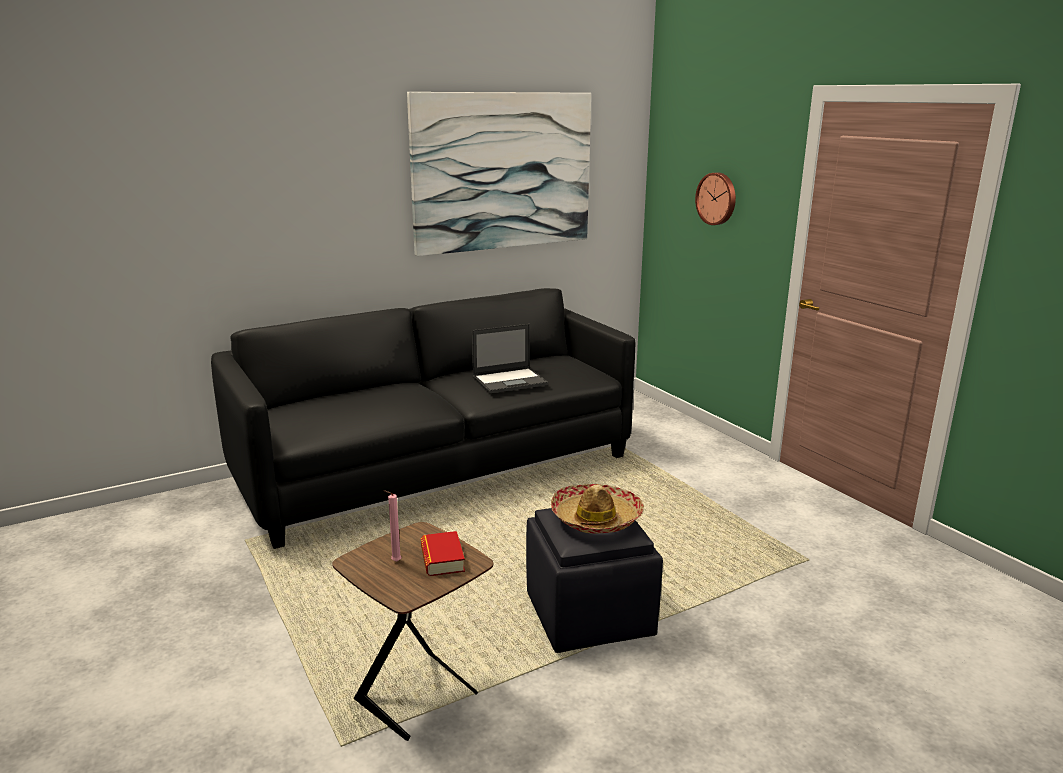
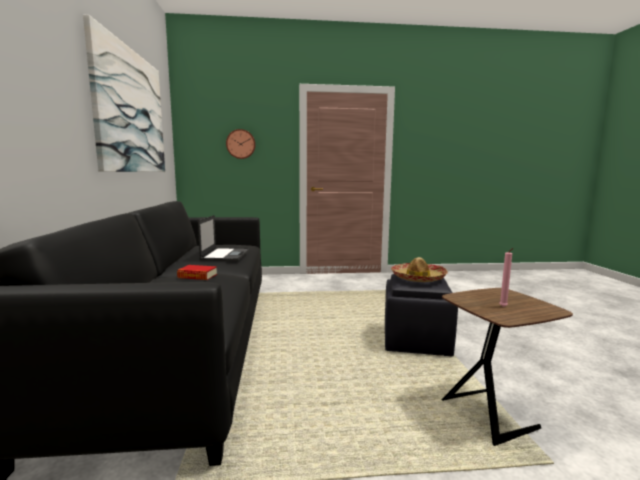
camera: 65 degrees left, 10 degrees down
book [421,531,465,576] -> book moved to [177,265,217,280]

